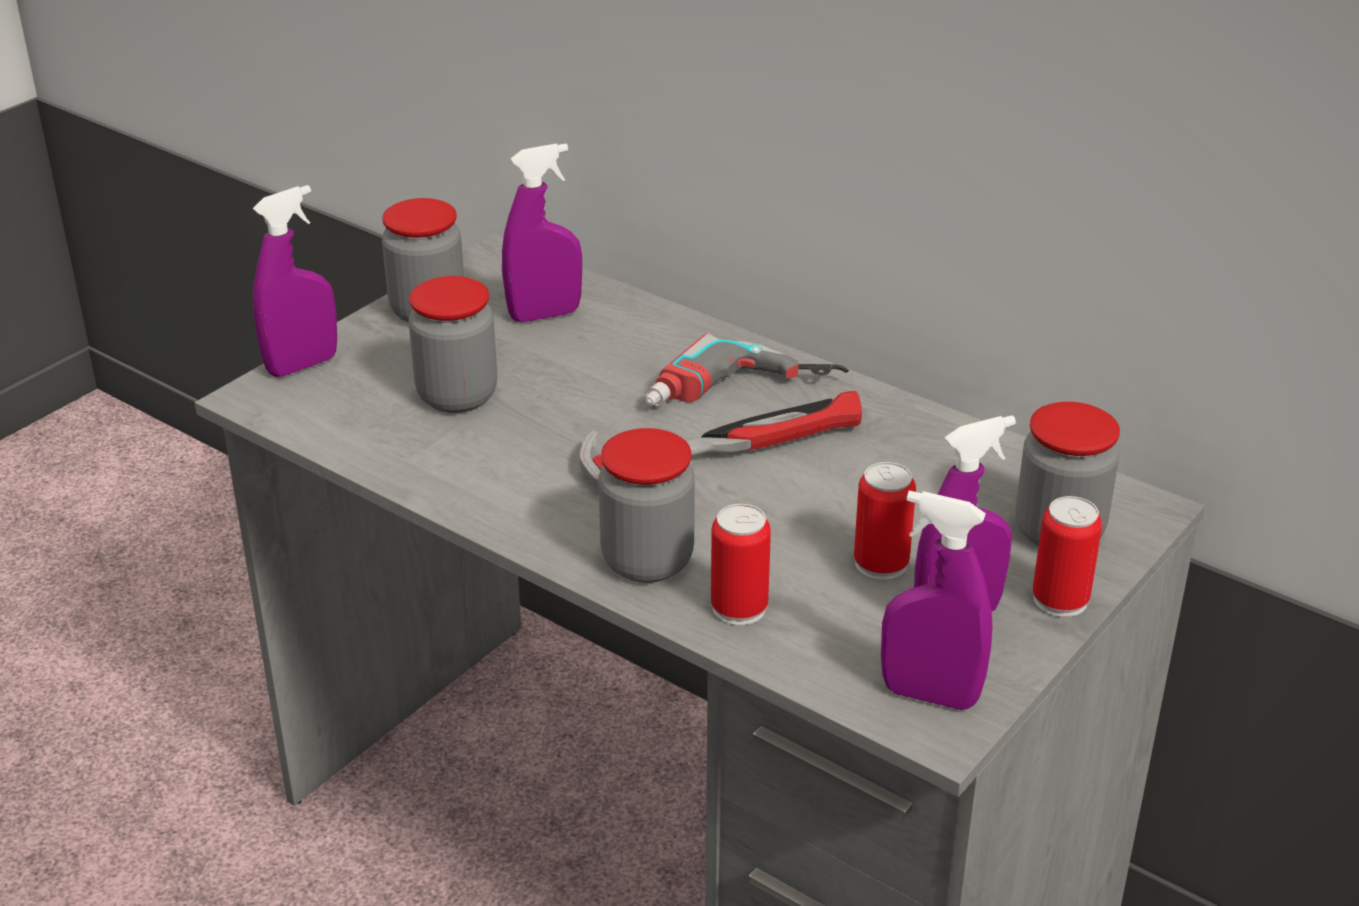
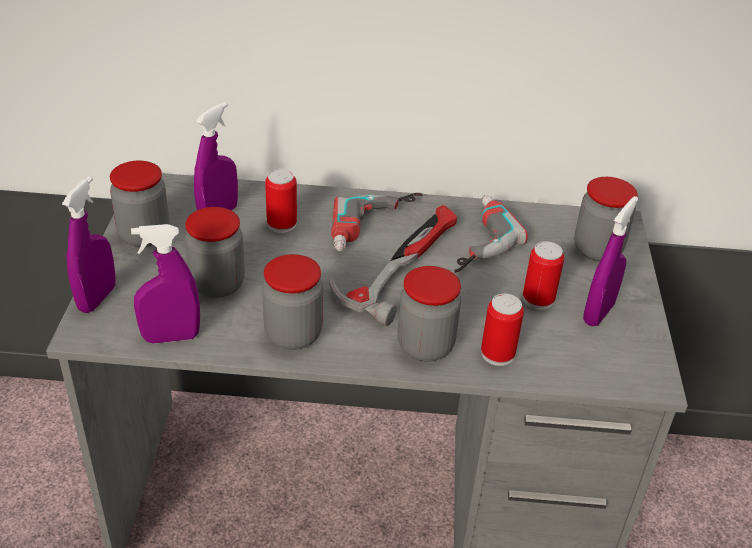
camera: 35 degrees left, 5 degrees up
purple spray bottle [881,491,993,710] -> purple spray bottle moved to [131,224,200,344]
can [1033,496,1102,617] -> can moved to [265,169,297,233]
none -> jar [262,254,323,350]
none -> power drill [454,195,528,273]

